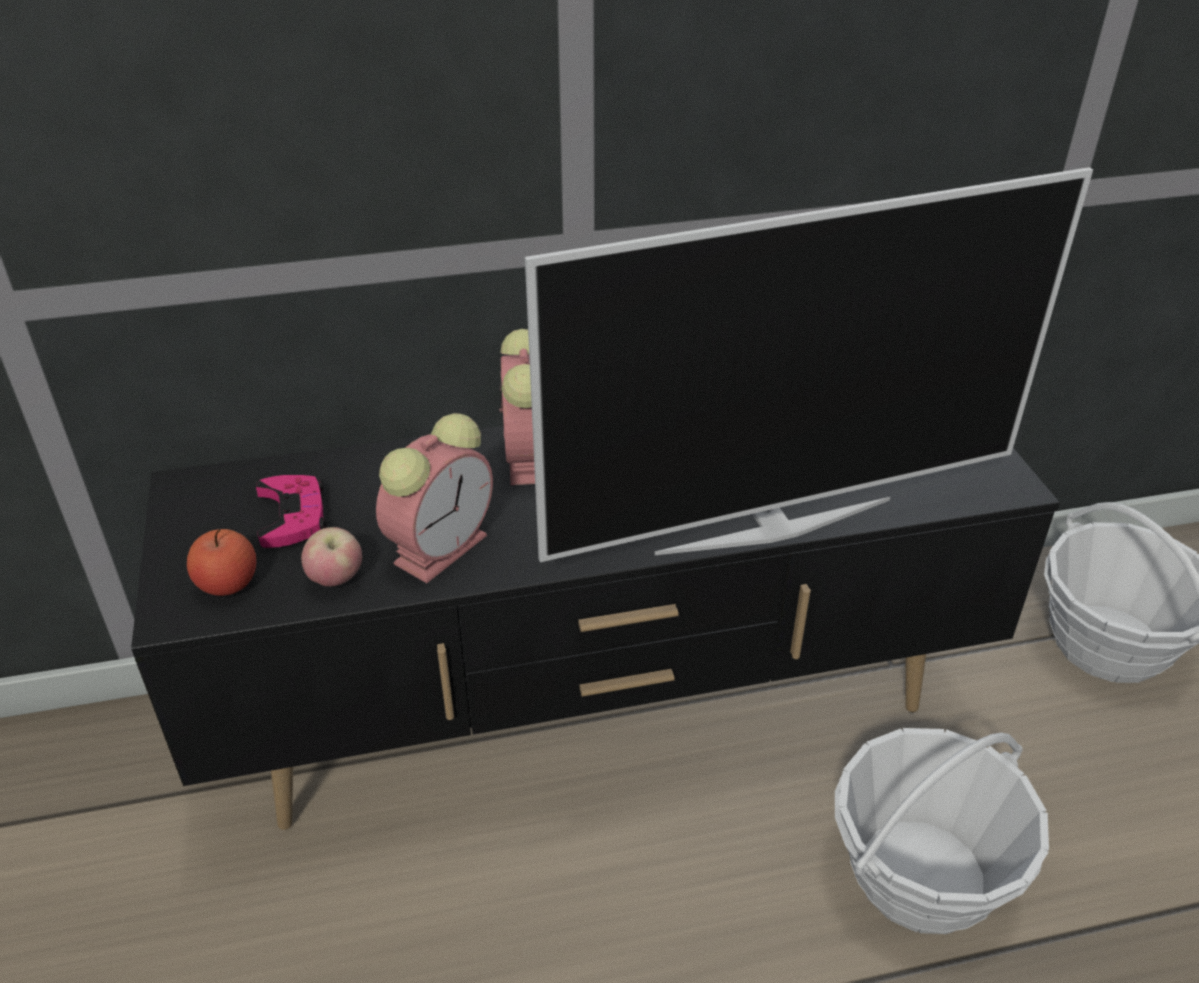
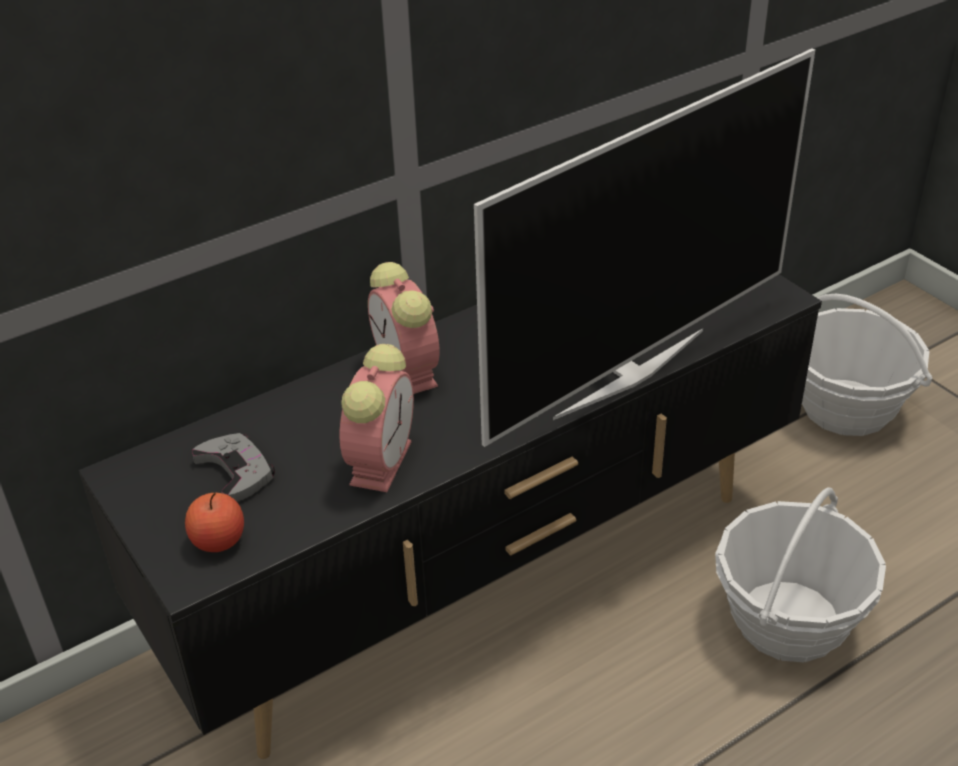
camera: 20 degrees left, 0 degrees up
pink game controller [256,475,327,548] -> grey game controller [192,433,275,502]
apple [301,527,362,586] -> none

